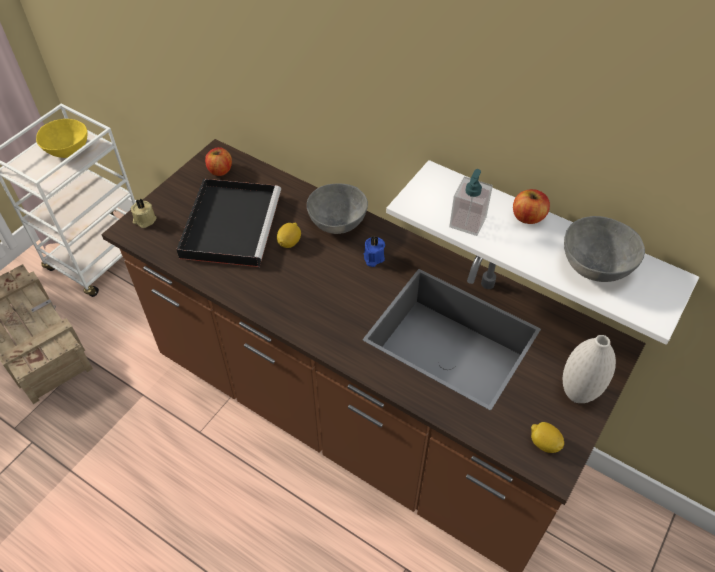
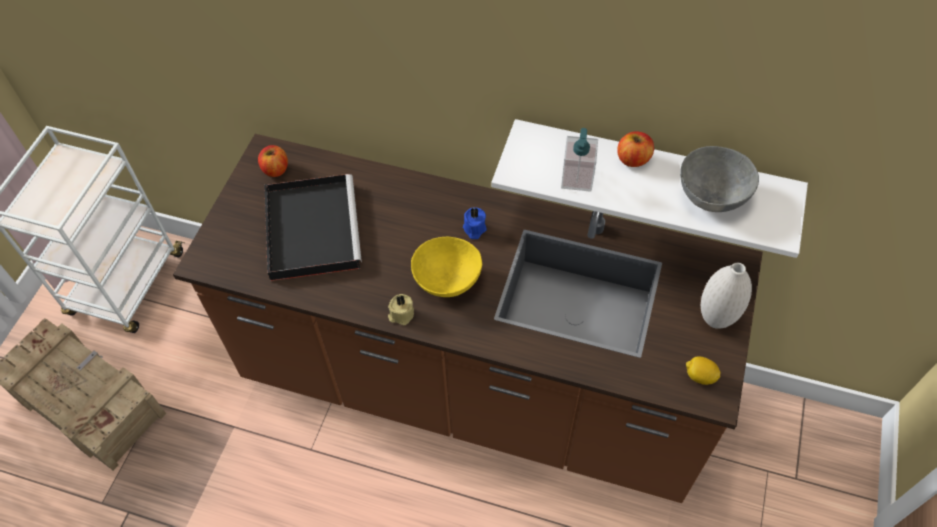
camera: 15 degrees left, 5 degrees up
yellow bowl [36,119,87,158] -> yellow bowl moved to [411,237,482,297]
beige candle [131,198,157,228] -> beige candle moved to [388,294,414,326]
lemon [277,223,301,248] -> none
grey bowl [307,184,368,234] -> none

